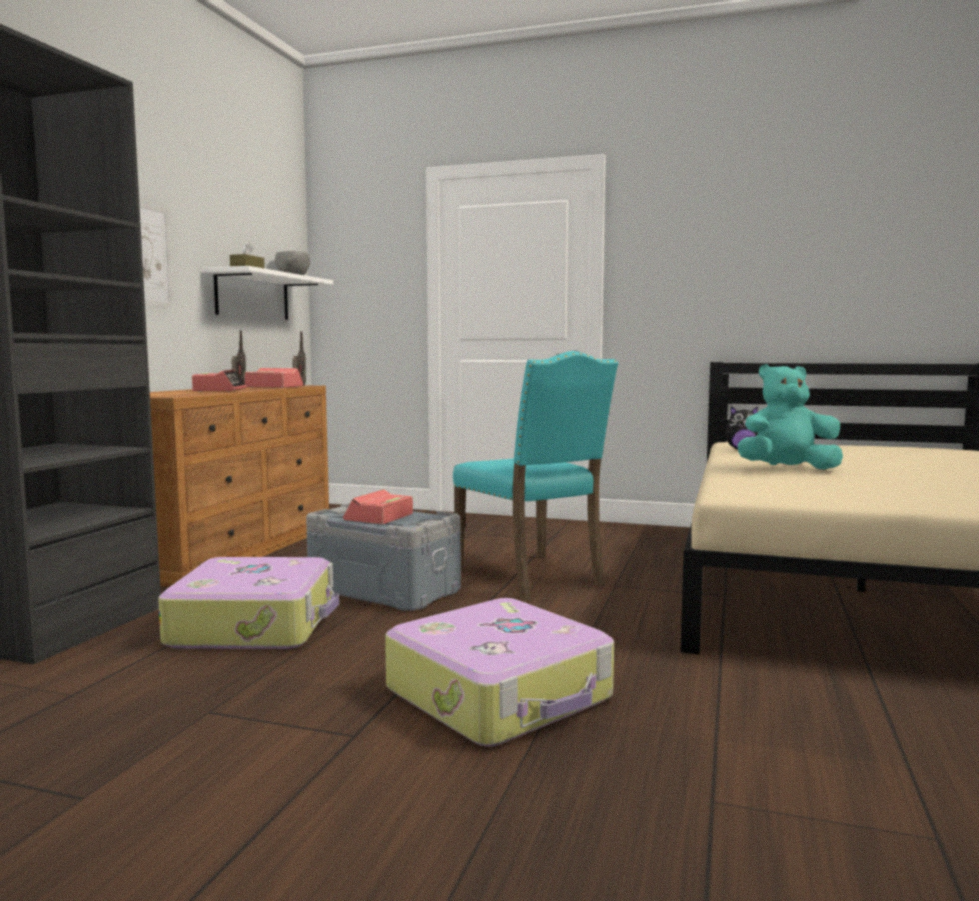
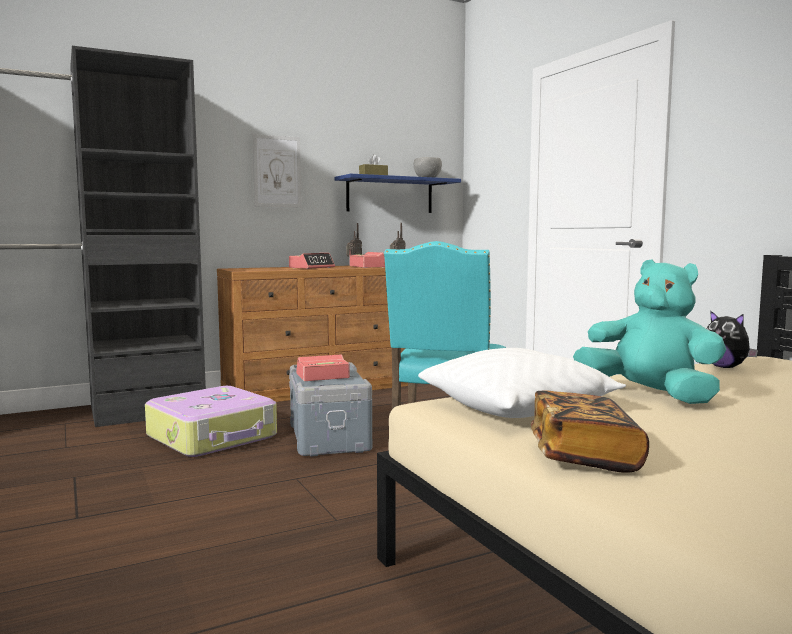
camera: 45 degrees right, 0 degrees up
white shelf [203,266,333,320] -> blue shelf [334,174,461,213]
suitcase [385,598,614,747] -> none
none -> white pillow [418,348,626,418]
none -> book [531,390,649,473]

